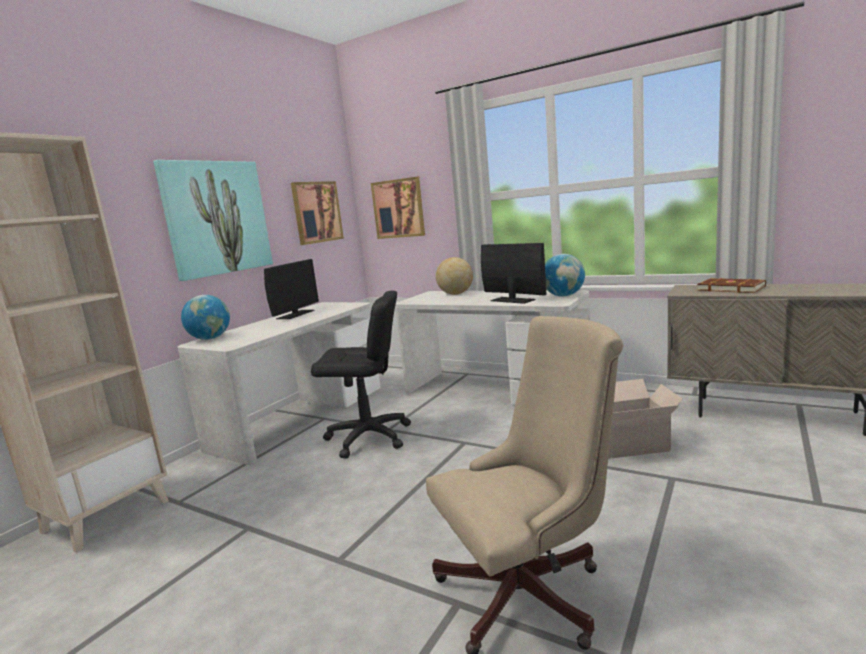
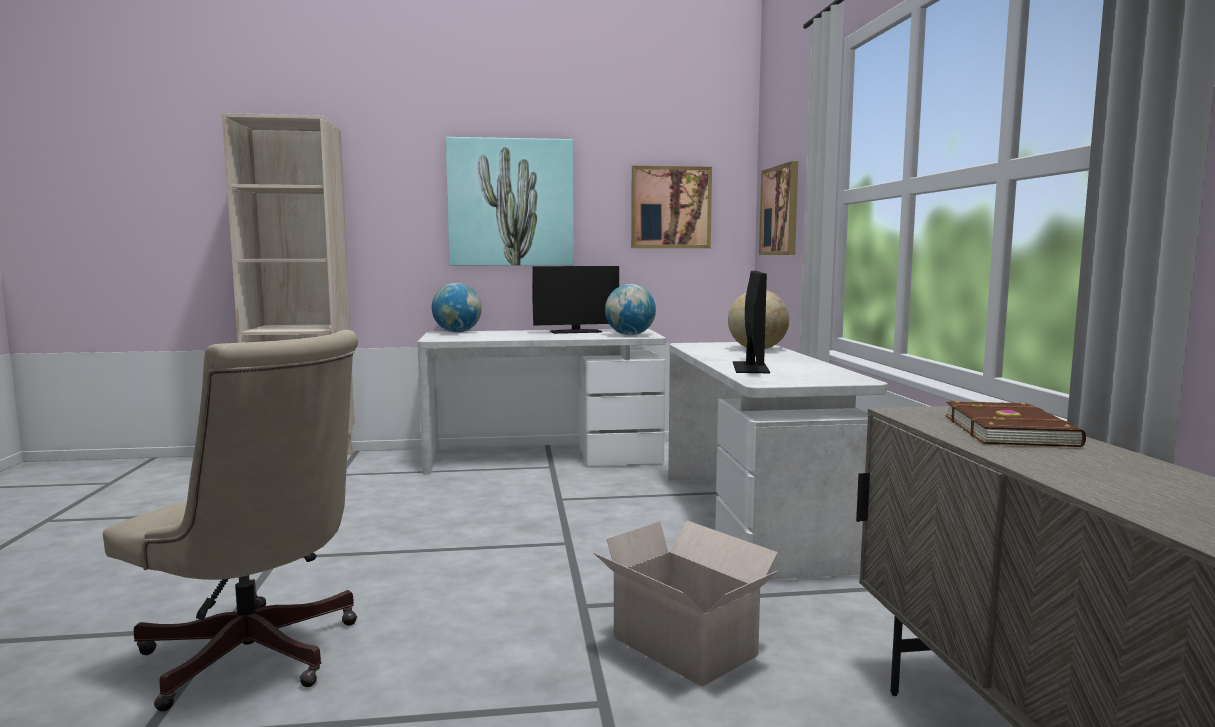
camera: 50 degrees right, 5 degrees down
black office chair [311,291,411,458] -> none
globe [545,254,585,297] -> globe moved to [605,284,656,335]

